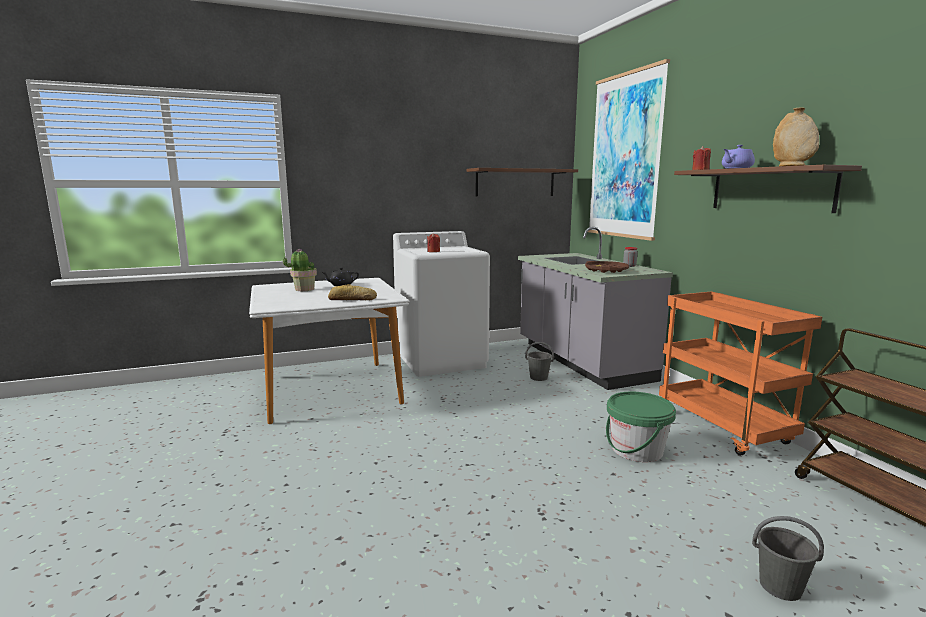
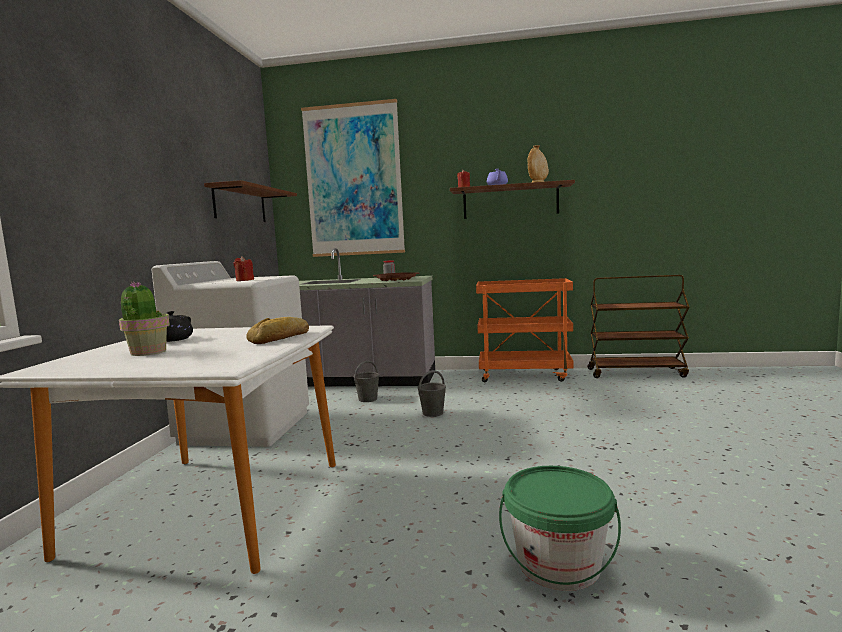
camera: 60 degrees left, 5 degrees down
green bucket [606,392,676,462] -> green bucket moved to [499,466,621,591]
grey bucket [752,516,824,601] -> grey bucket moved to [417,370,446,417]

